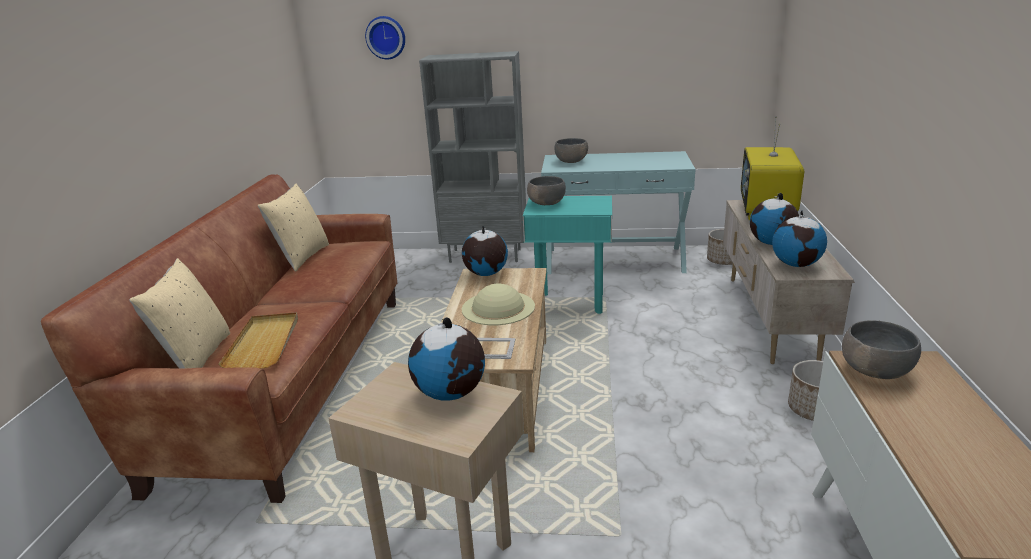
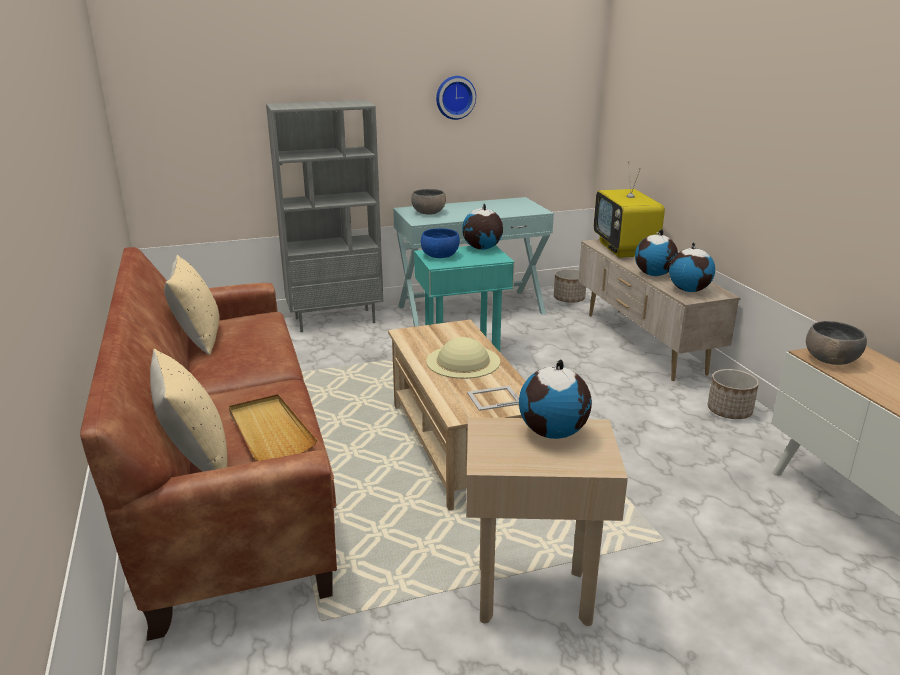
camera: 25 degrees left, 0 degrees up
wall clock [365,16,405,60] -> wall clock moved to [436,76,476,120]
globe [462,225,508,276] -> globe moved to [462,204,503,250]
grey bowl [527,176,566,205] -> blue bowl [421,228,460,258]

